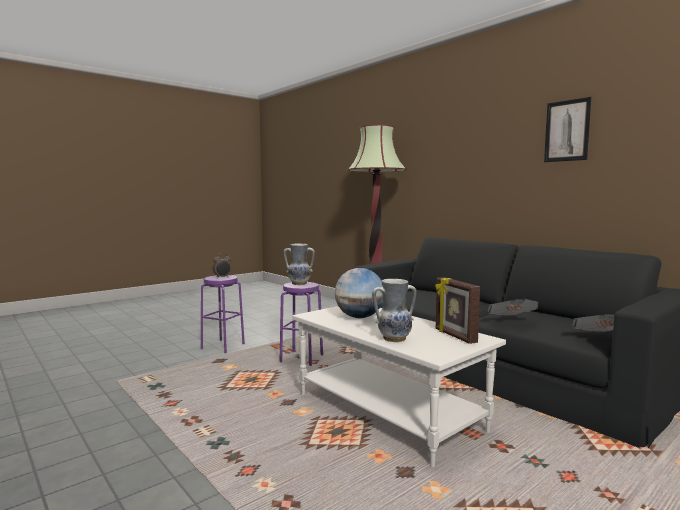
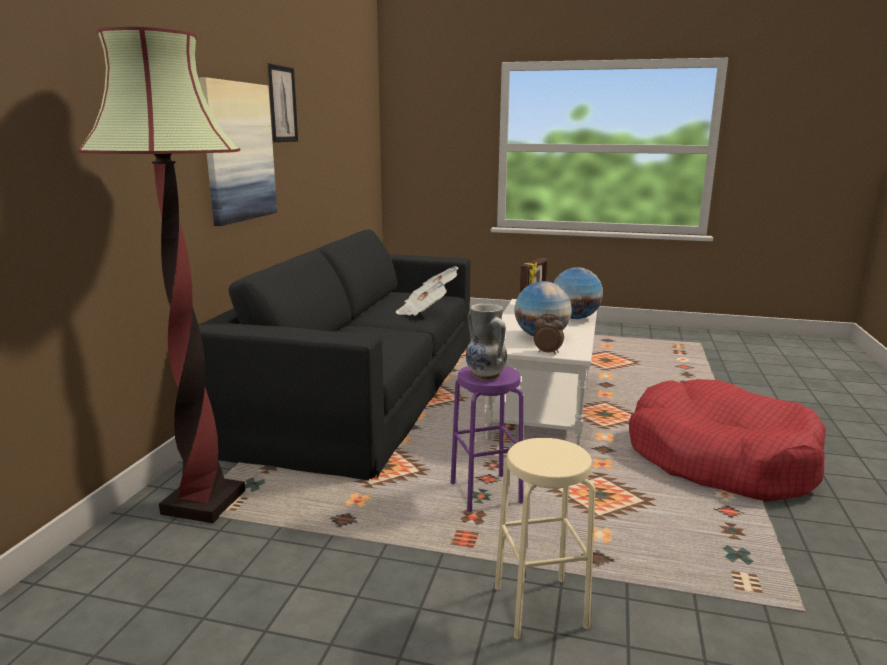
camera: 125 degrees left, 10 degrees up
purple stool [201,275,245,353] -> beige stool [495,438,596,639]
alarm clock [213,253,231,277] -> alarm clock moved to [534,314,564,354]
vase [372,279,416,342] -> globe [553,267,603,319]
none -> picture [199,77,277,226]
none -> red dog bed [629,379,826,502]

